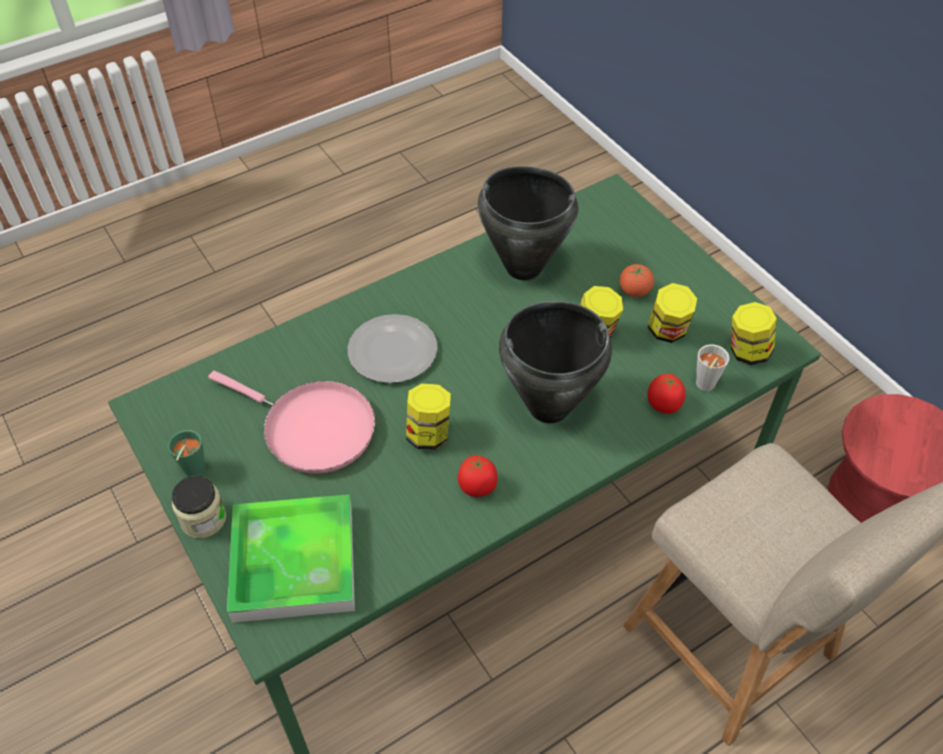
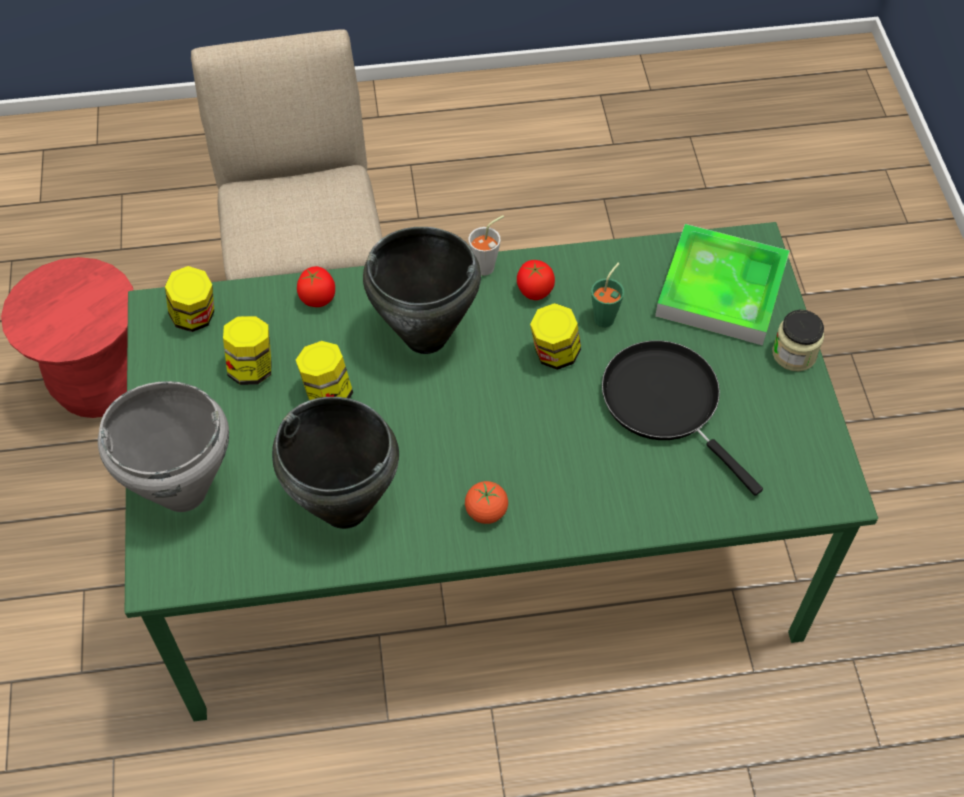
camera: 155 degrees left, 5 degrees up
green cup [168,430,205,477] -> green cup moved to [591,263,624,327]
pink frying pan [208,371,375,474] -> black frying pan [602,340,763,496]
plate [348,314,437,383] -> none
tomato [619,264,654,297] -> tomato moved to [465,481,508,524]
grey cup [696,344,729,391] -> grey cup moved to [468,216,504,276]
none -> grey cooking pot [98,381,229,512]

